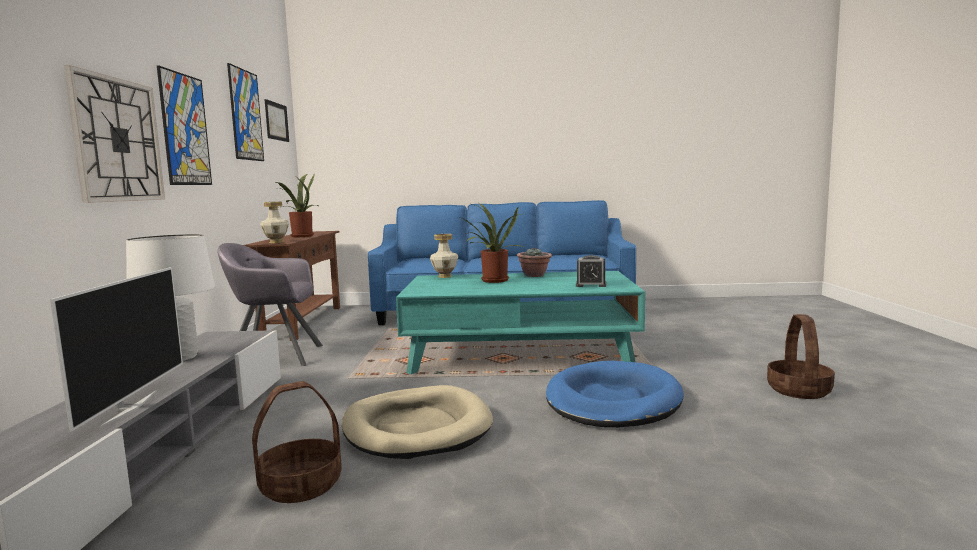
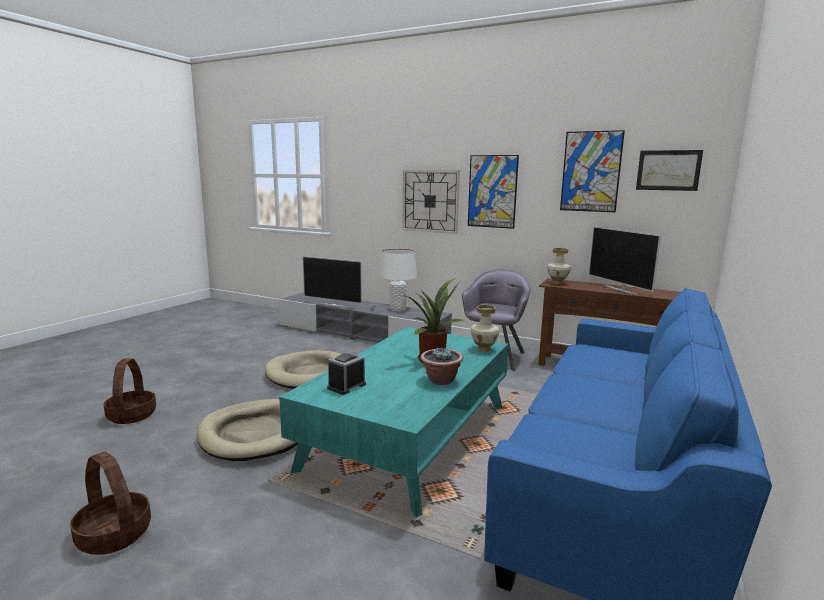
camera: 115 degrees right, 5 degrees up
basket [252,381,342,503] -> basket moved to [103,358,156,424]
potted plant [276,174,320,237] -> television [589,226,661,295]
blue dog bed [546,361,684,428] -> beige dog bed [197,399,298,461]

